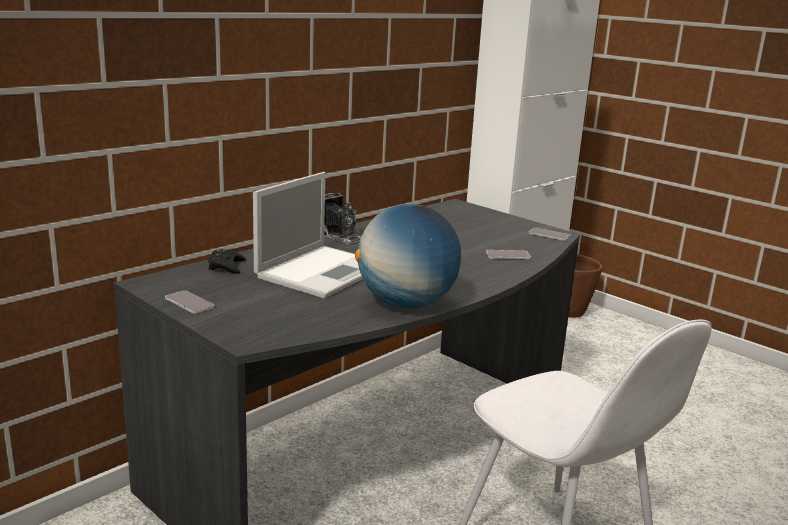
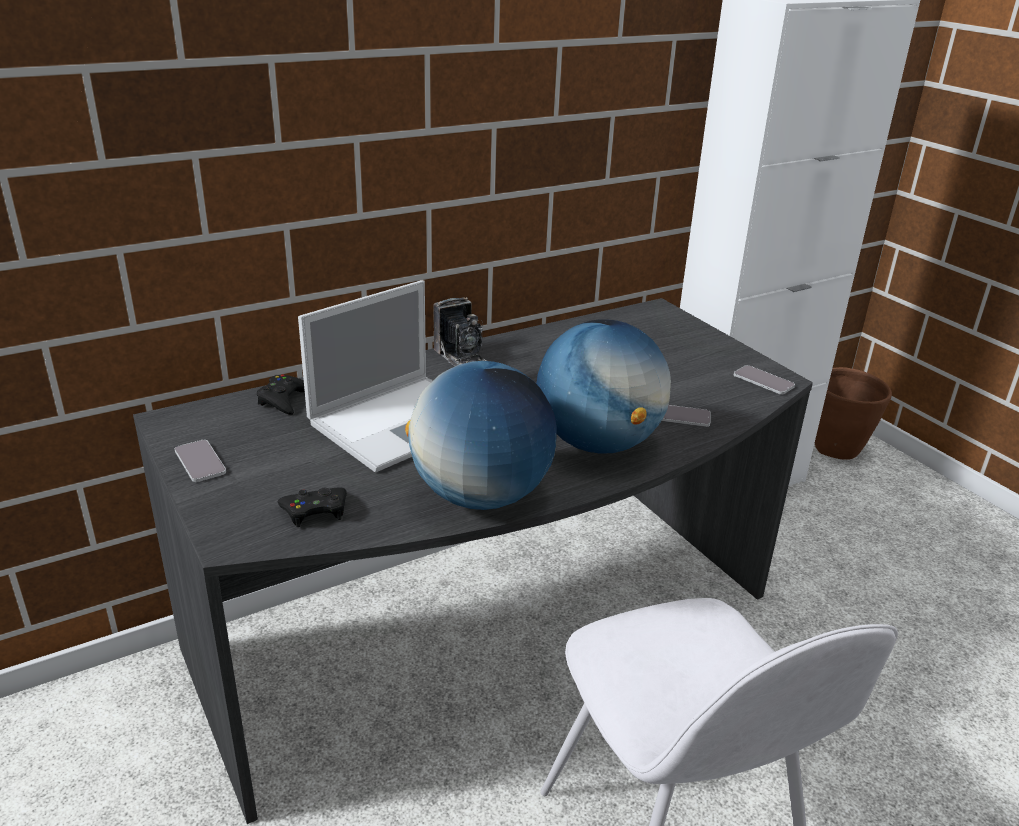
camera: 15 degrees right, 10 degrees up
none -> black game controller [277,487,347,527]
none -> globe [536,319,671,454]

